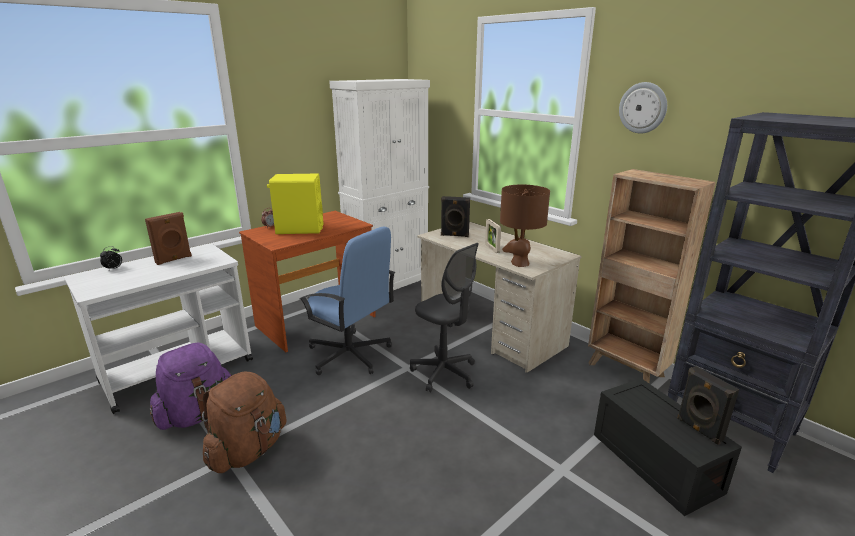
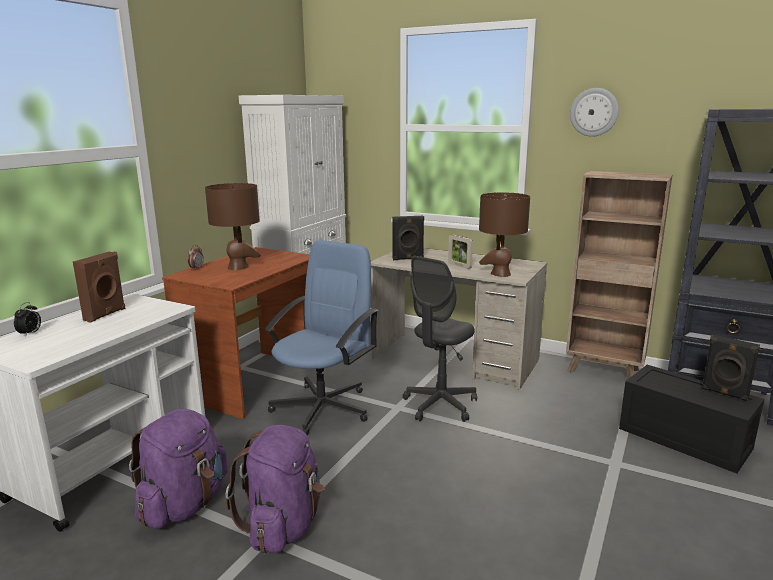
camera: 20 degrees left, 5 degrees down
brown backpack [202,372,287,473] -> purple backpack [225,425,325,553]
yellow speaker [267,173,323,234] -> brown table lamp [205,183,261,270]
blue office chair [299,226,395,375] -> blue office chair turned 75 degrees counterclockwise [265,240,378,435]
grey office chair [410,243,479,392] -> grey office chair turned 105 degrees clockwise [403,256,477,422]

